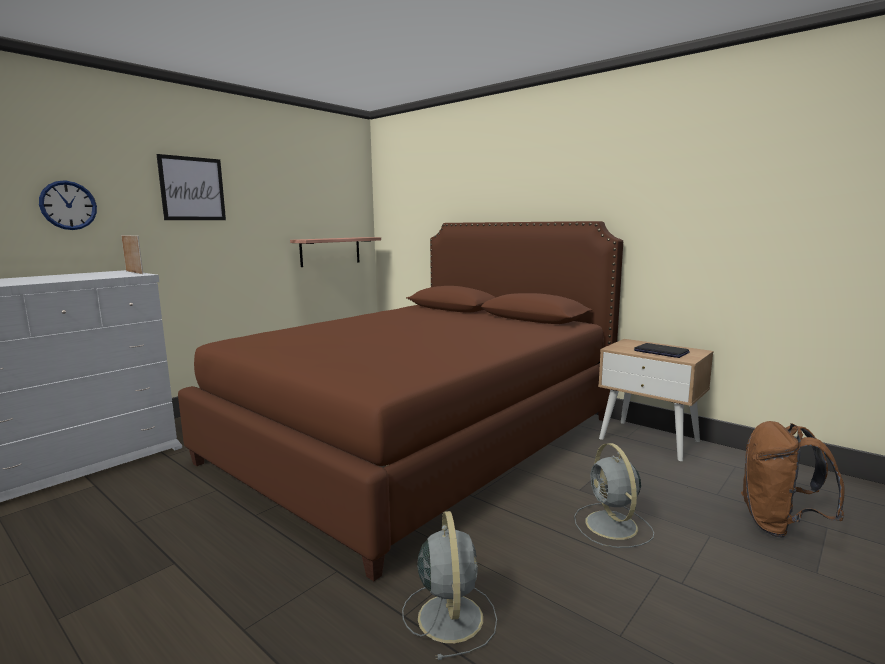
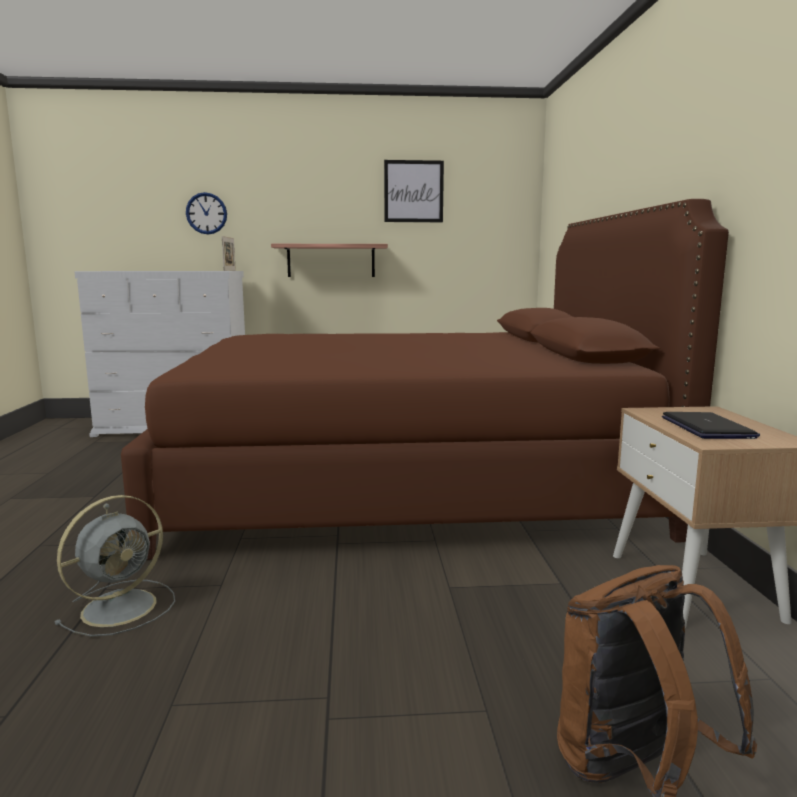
camera: 45 degrees right, 0 degrees up
picture [156,154,226,220] -> picture moved to [384,160,444,222]
shelf [290,237,381,267] -> shelf moved to [271,244,388,277]
grey fan [574,443,654,548] -> none

